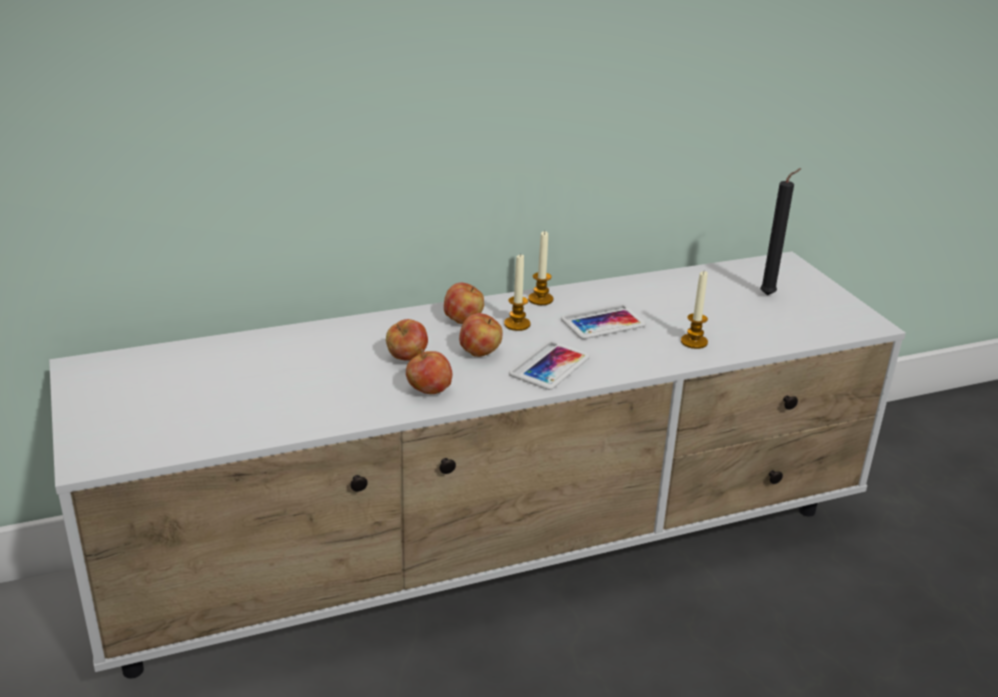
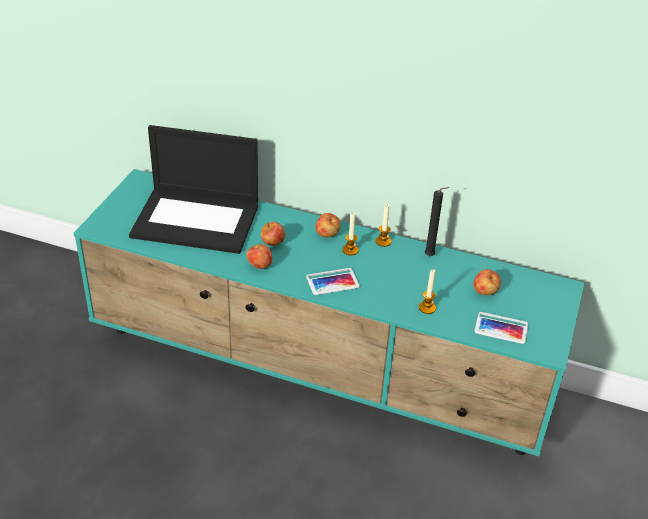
camera: 40 degrees right, 10 degrees up
white tv stand [49,251,906,679] -> turquoise tv stand [73,169,585,456]
apple [459,313,502,357] -> apple moved to [473,269,501,295]
phone [561,304,646,339] -> phone moved to [475,312,528,344]
black candle [760,168,802,295] -> black candle moved to [425,187,450,256]
none -> laptop [129,125,258,254]

